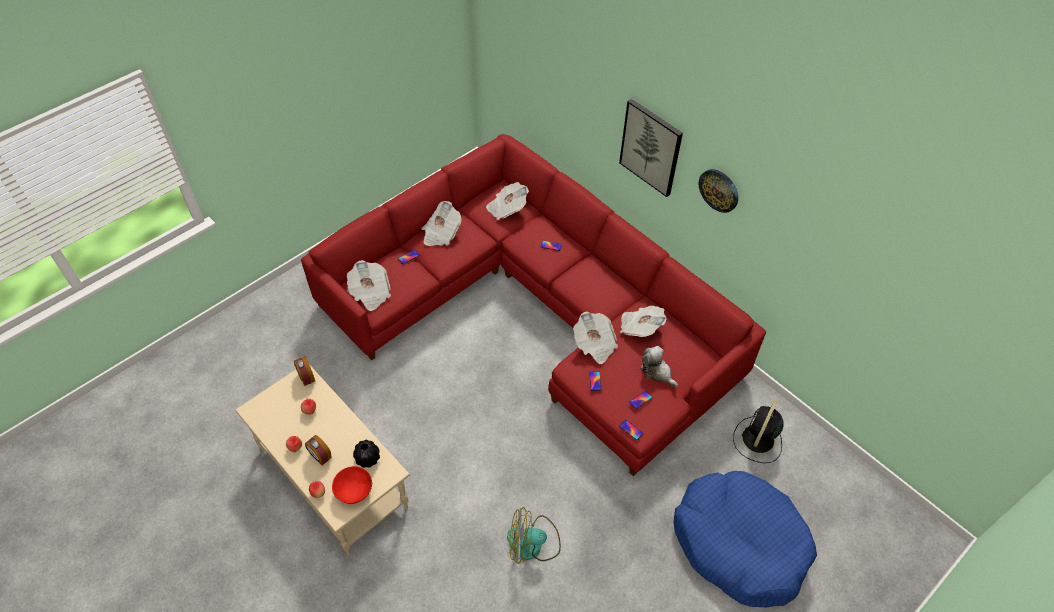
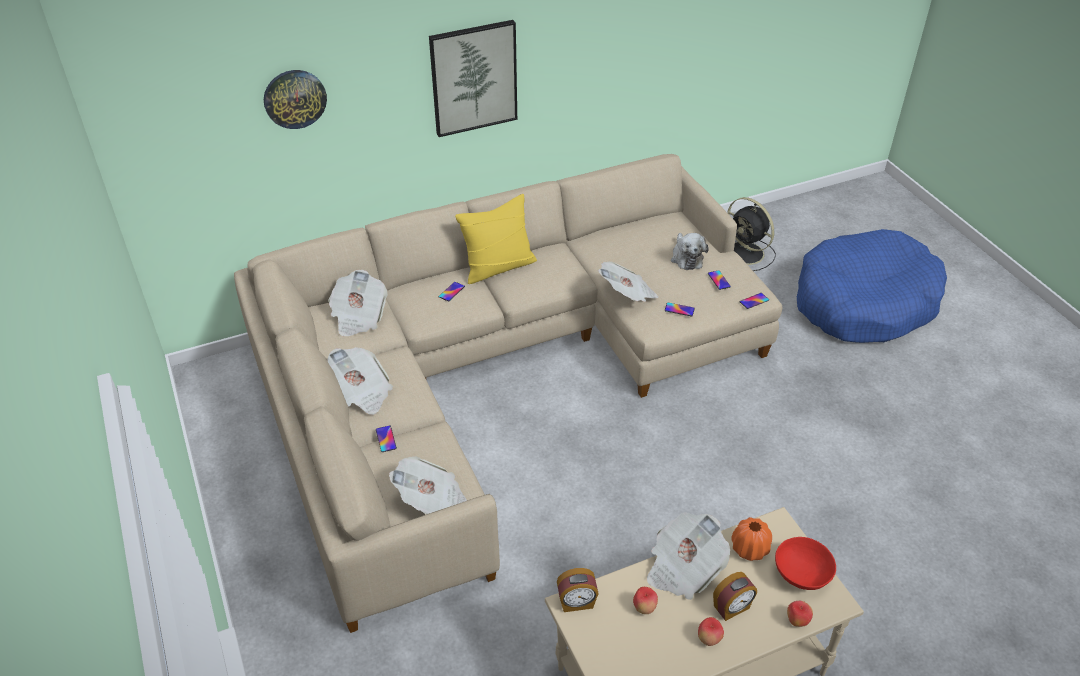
camera: 70 degrees left, 10 degrees down
red sofa [301,134,766,476] -> beige sofa [234,154,782,633]
black vase [353,440,380,468] -> orange vase [731,517,772,561]
fan [507,507,561,564] -> none
newspaper [620,305,667,337] -> newspaper moved to [647,512,730,600]
plush toy [640,346,678,387] -> plush toy turned 75 degrees counterclockwise [671,233,709,270]
wall clock [698,169,738,213] -> wall clock moved to [264,70,327,129]
none -> yellow pillow [455,194,537,284]

